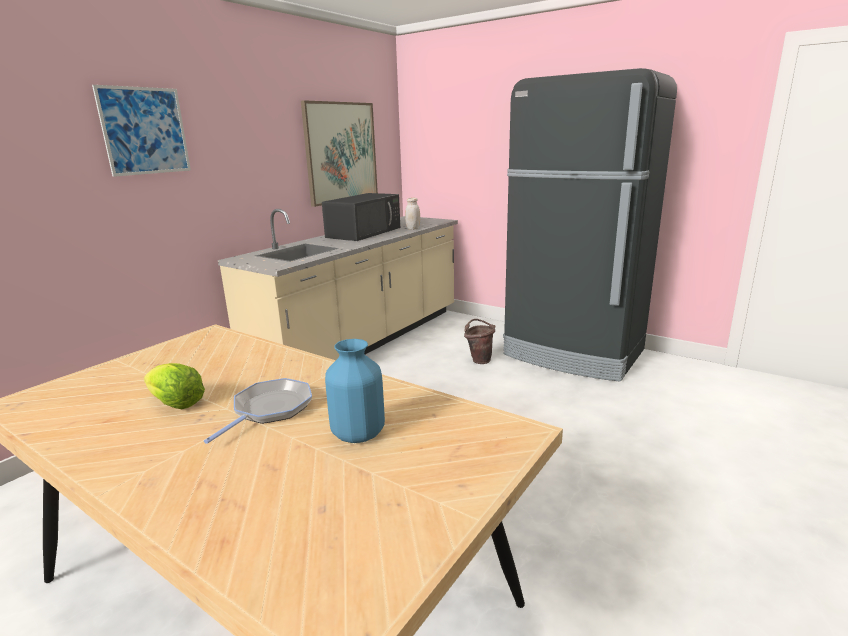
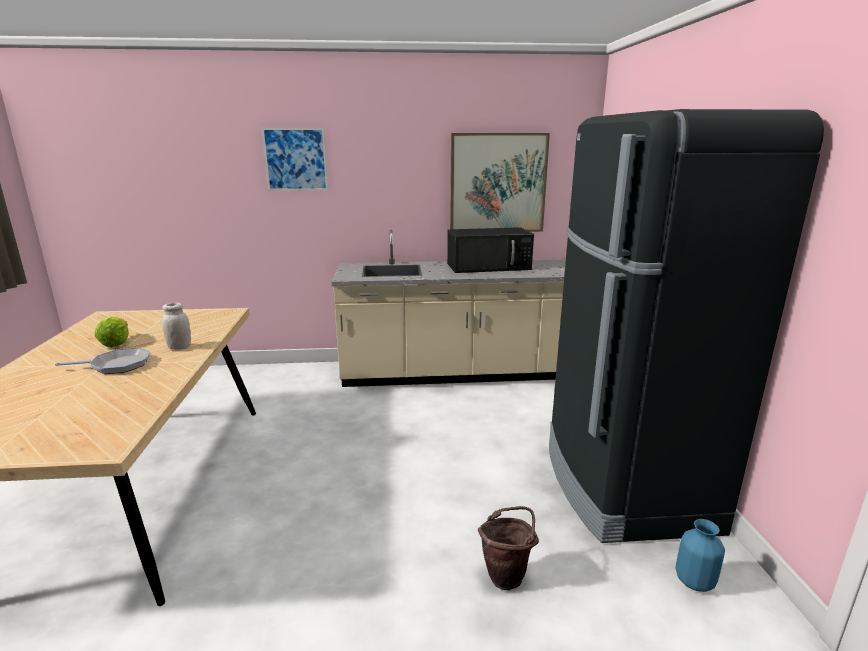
camera: 50 degrees right, 0 degrees up
blue vase [325,339,385,443] -> blue vase moved to [676,519,725,592]
white jar [405,198,420,230] -> white jar moved to [162,303,191,350]
brown bucket [464,319,495,364] -> brown bucket moved to [478,506,539,590]

